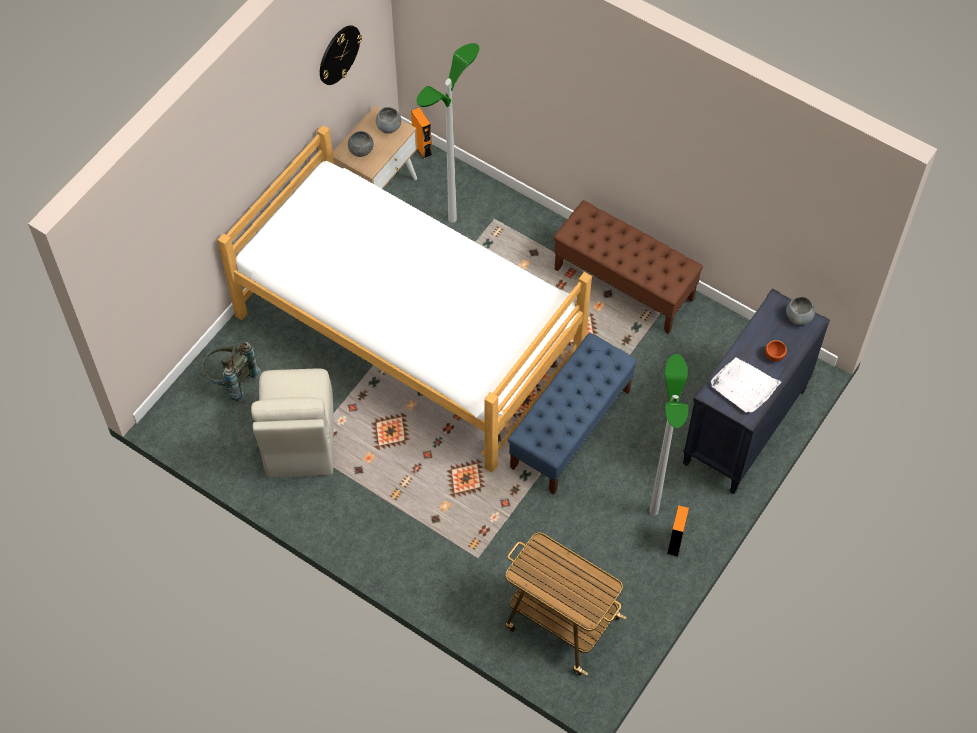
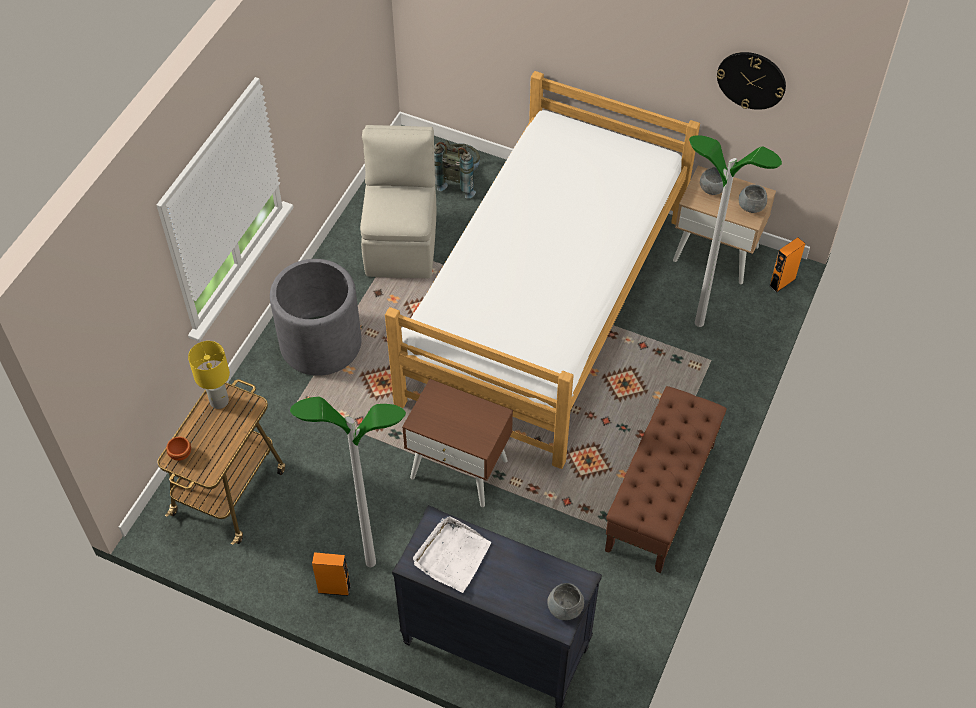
camera: 80 degrees right, 5 degrees down
beige chair [251,369,334,477] -> beige chair turned 105 degrees clockwise [360,125,436,278]
blue bench [508,333,637,495] -> brown nightstand [402,379,513,507]
brown bowl [765,340,787,362] -> brown bowl moved to [166,436,191,461]
none -> yellow table lamp [188,341,230,409]
none -> grey planter [270,259,362,376]

